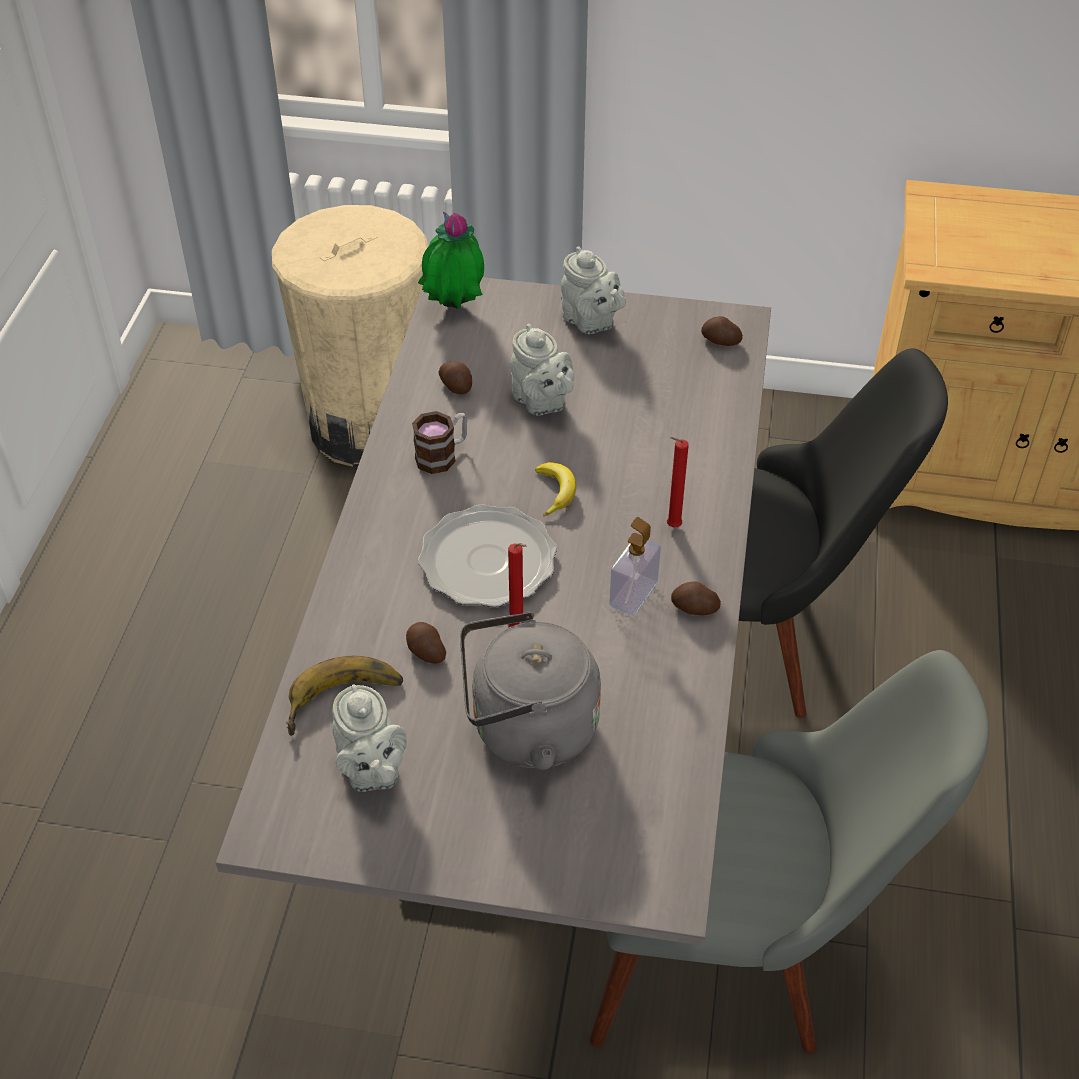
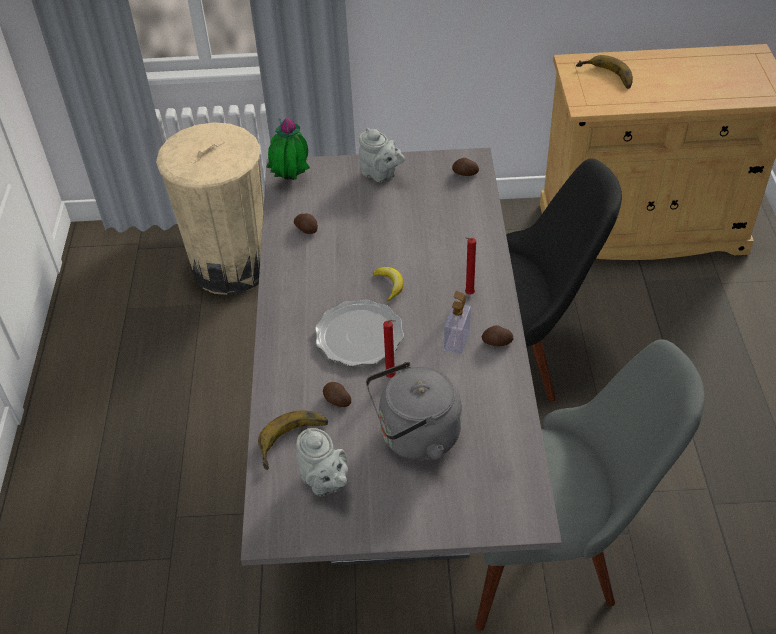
camera: 10 degrees left, 0 degrees up
mug [412,411,467,474] -> none
grey teapot [510,324,575,416] -> none
none -> banana [576,55,633,89]

